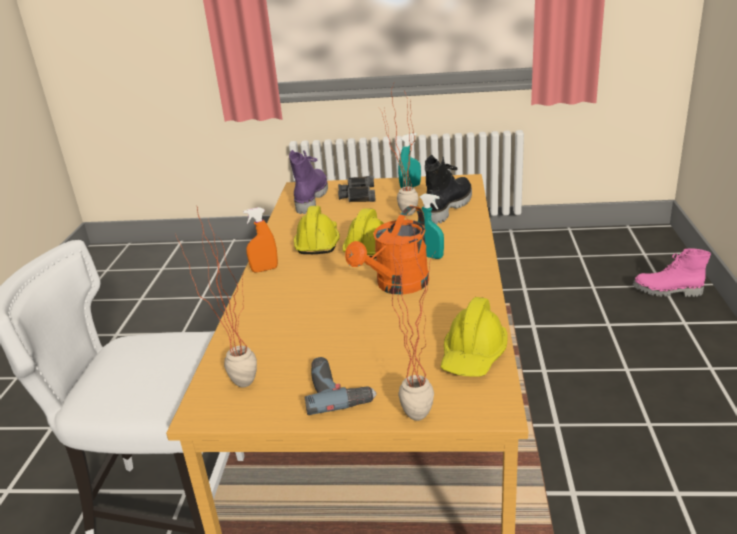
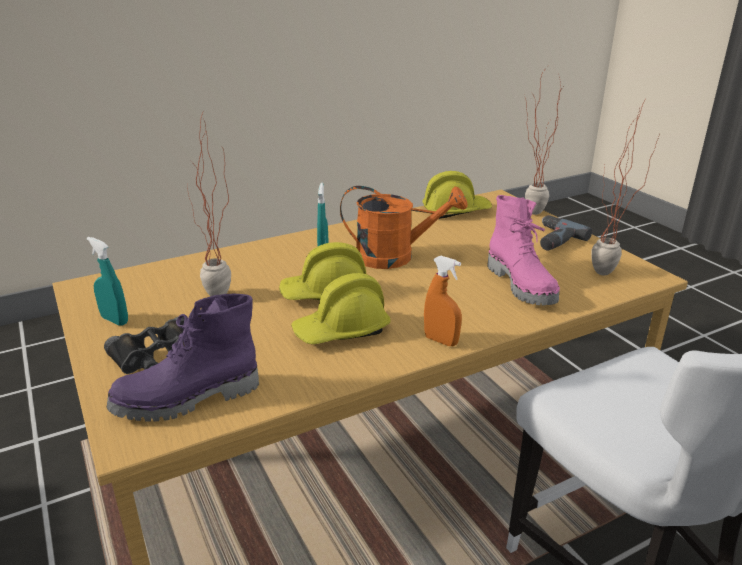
camera: 125 degrees left, 0 degrees up
black boot [425,155,472,224] -> none
pink boot [633,248,711,297] -> pink boot moved to [488,195,560,305]

